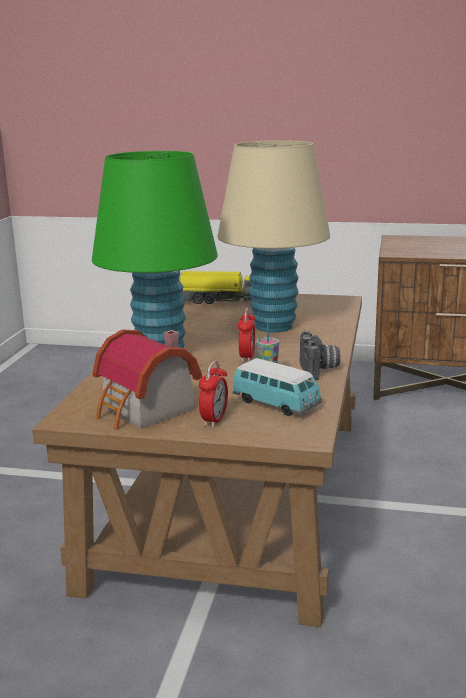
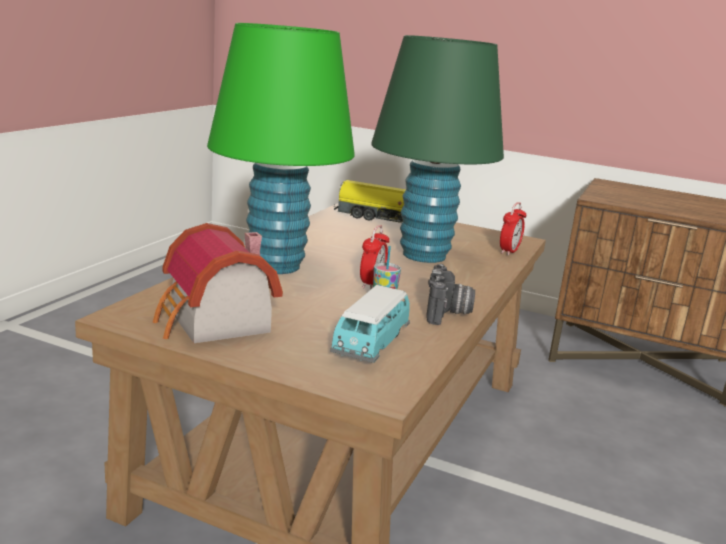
camera: 10 degrees right, 0 degrees up
alarm clock [199,360,228,427] -> alarm clock moved to [500,202,526,256]
beige table lamp [218,140,330,332] -> green table lamp [371,35,504,263]
toy car [233,358,322,416] -> toy car turned 60 degrees clockwise [330,285,410,363]

